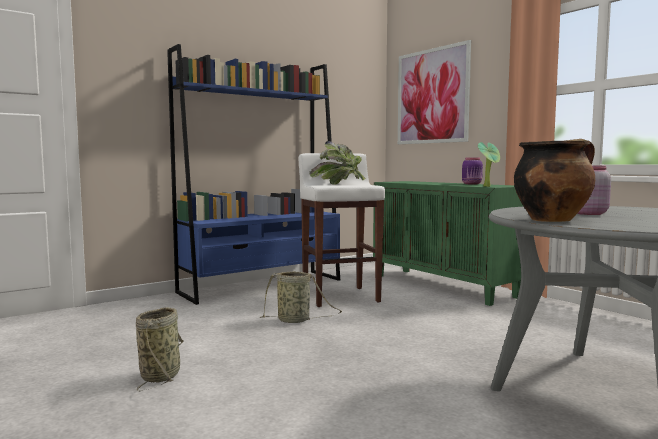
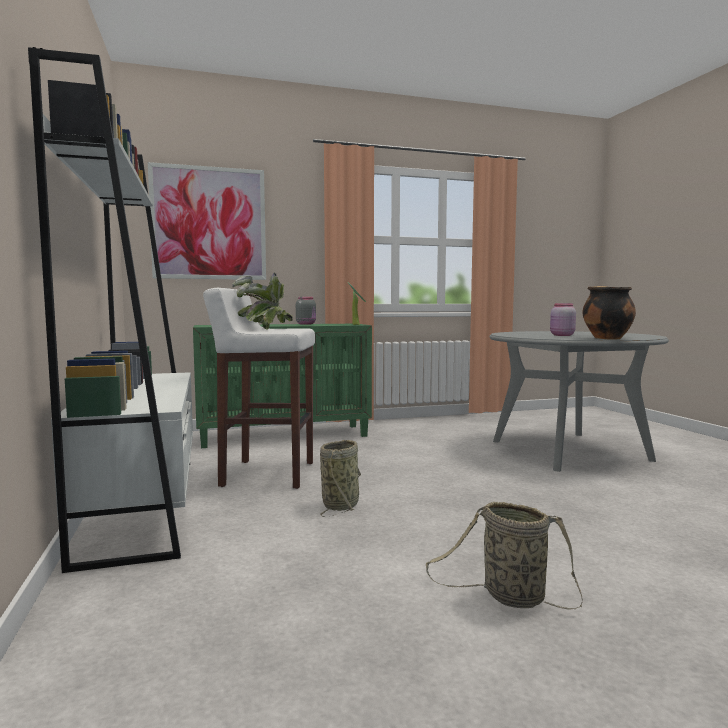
camera: 70 degrees left, 0 degrees up
blue bookcase [167,44,340,305] -> white bookcase [28,47,193,573]
purple jar [462,157,483,184] -> grey jar [296,297,316,324]

